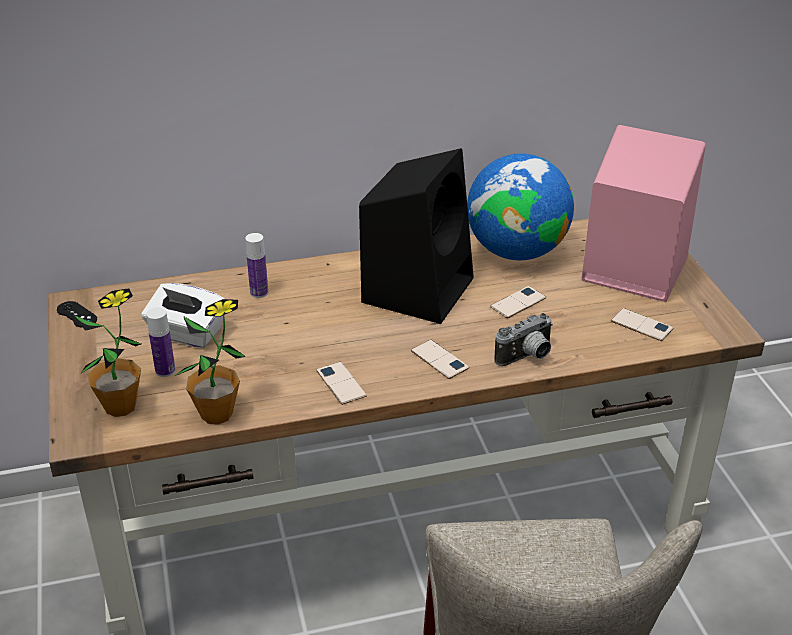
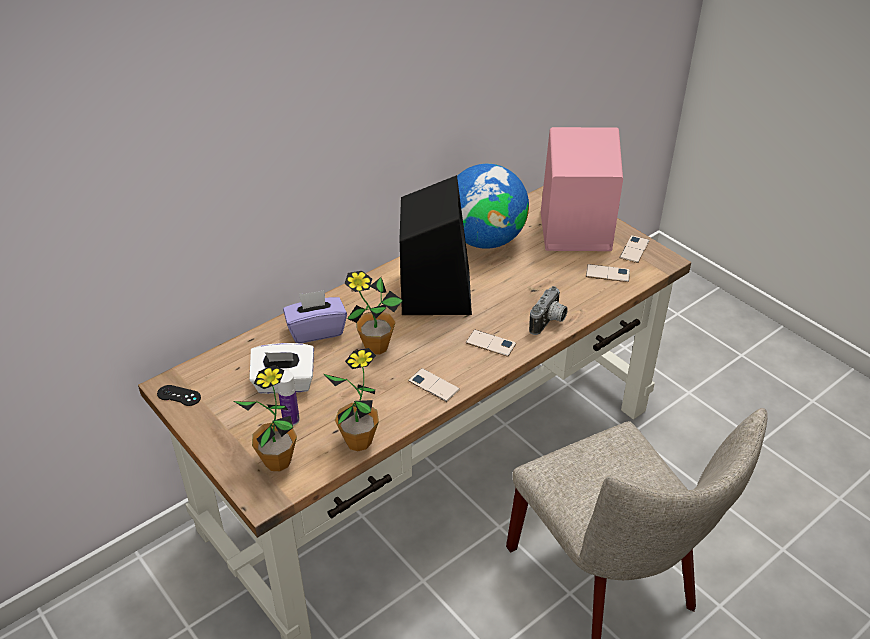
camera: 25 degrees left, 5 degrees up
bottle [245,233,268,298] -> purple tissue box [283,290,347,343]
phone [490,286,546,318] -> phone moved to [619,235,649,263]
none -> potted plant [344,271,403,355]

